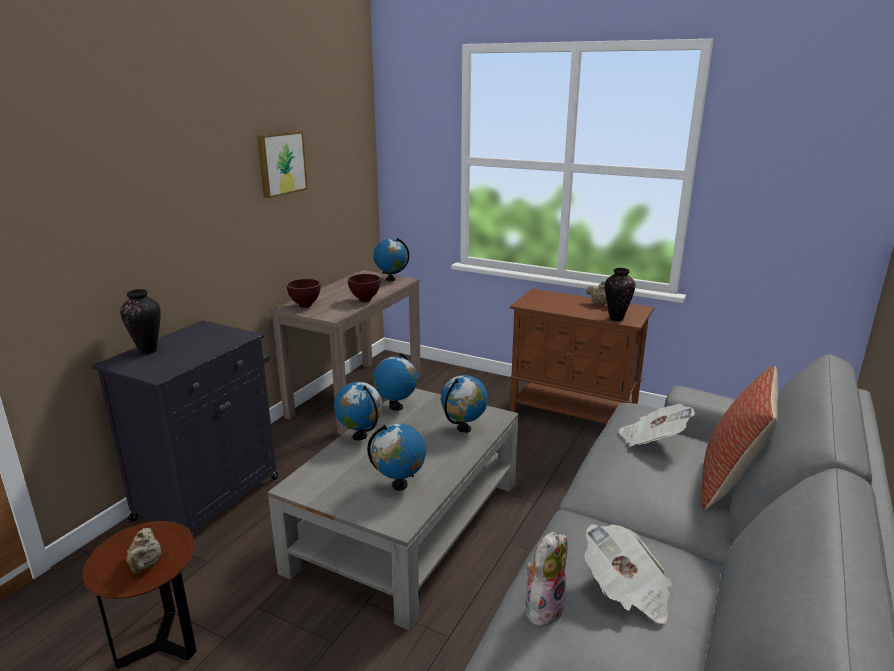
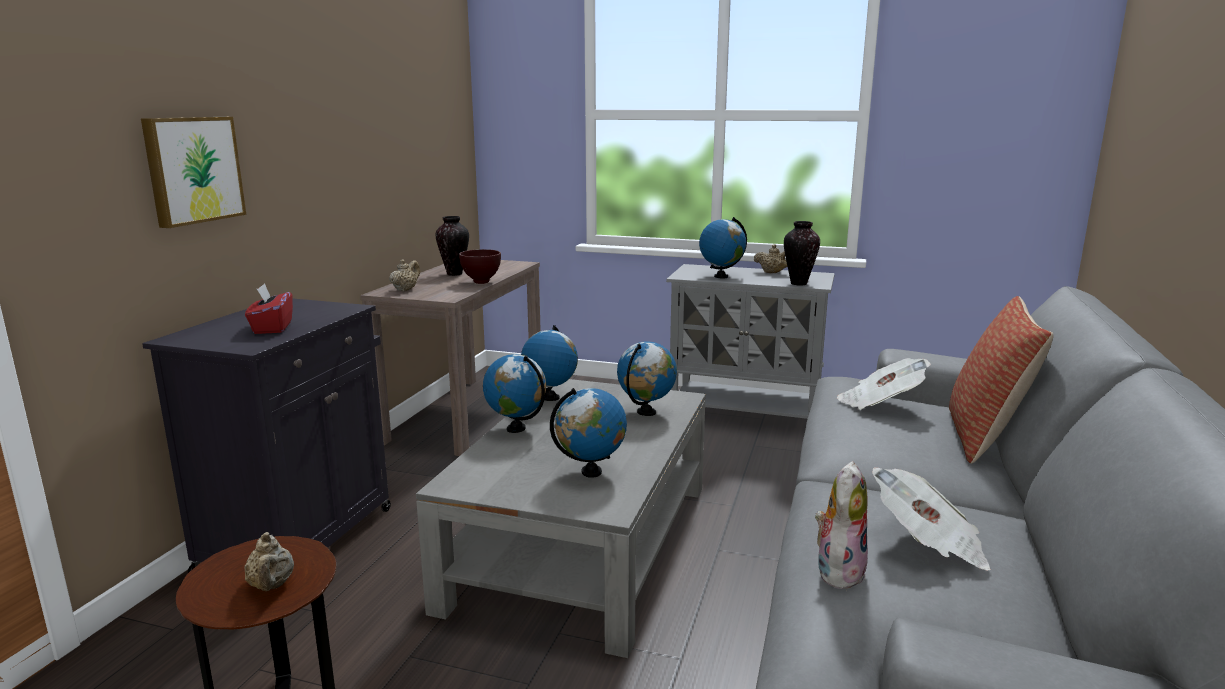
camera: 10 degrees left, 5 degrees down
vase [120,289,161,354] -> vase moved to [436,216,469,276]
picture [257,131,308,198] -> picture moved to [141,117,246,228]
brown bowl [287,279,321,308] -> beige teapot [389,259,420,292]
globe [373,238,409,281] -> globe moved to [699,217,747,279]
brown cabinet [510,289,654,424] -> grey cabinet [666,264,835,419]
none -> red tissue box [245,283,293,334]

